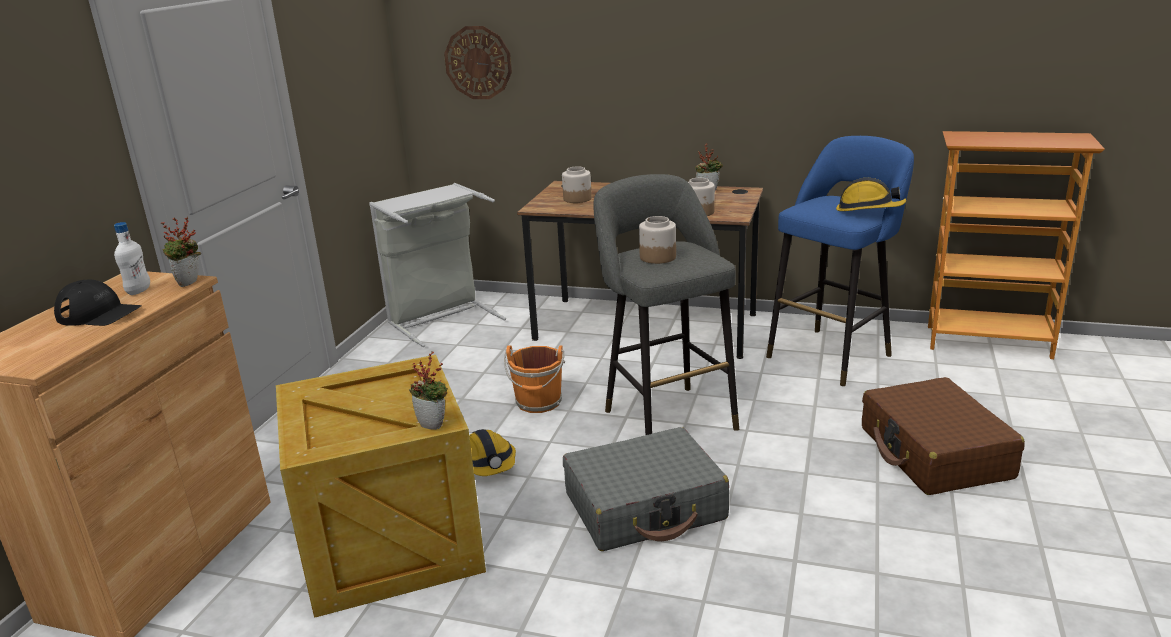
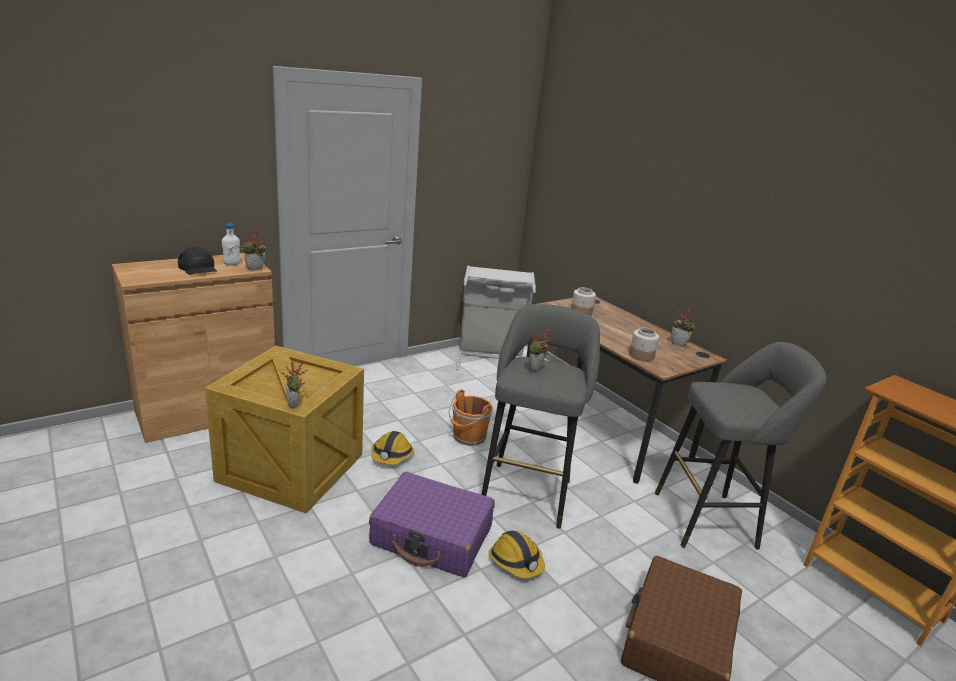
camera: 35 degrees right, 0 degrees up
wall clock [444,26,512,99] -> none
grey suitcase [563,427,729,551] -> purple suitcase [369,472,495,577]
jar [639,216,676,264] -> potted plant [529,327,552,371]
blue stool [766,136,914,386] -> grey stool [655,342,827,550]
hard hat [836,178,906,211] -> hard hat moved to [489,530,545,578]

